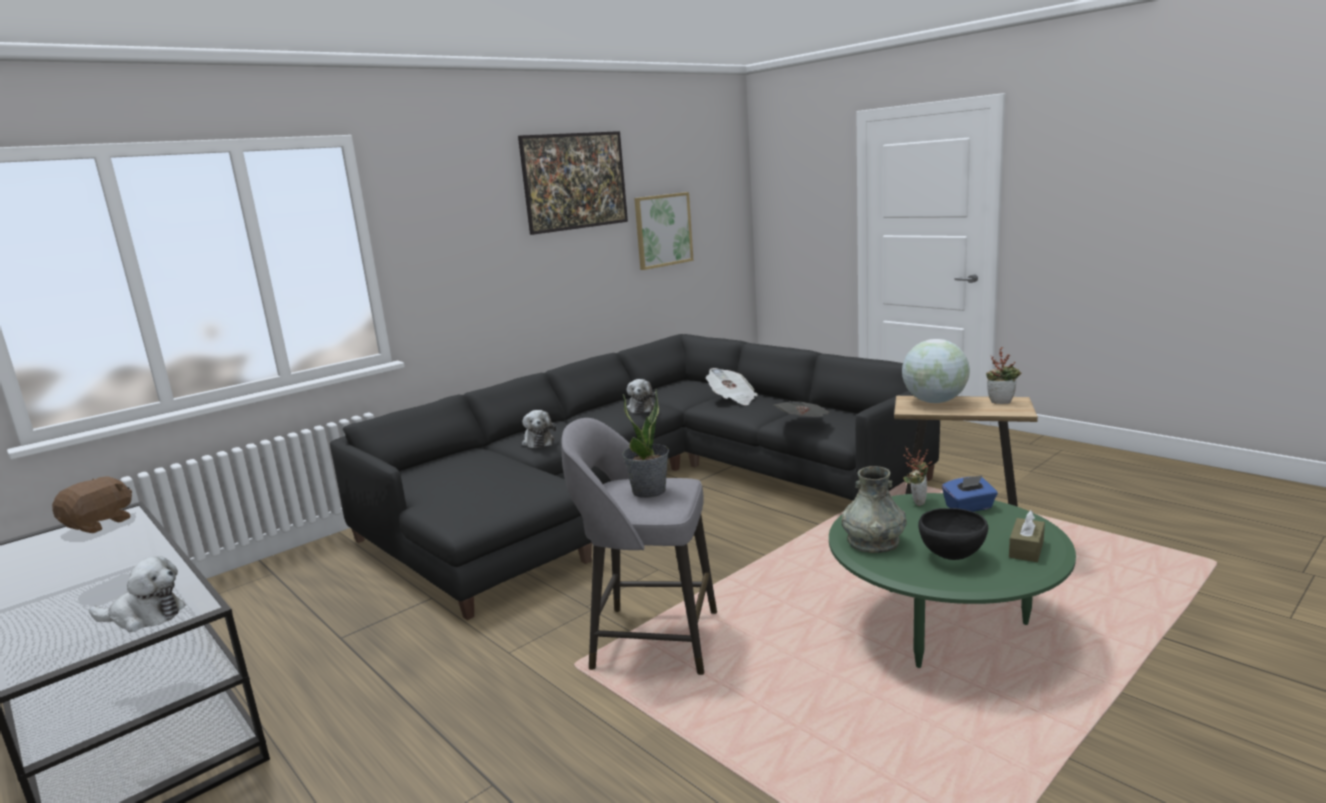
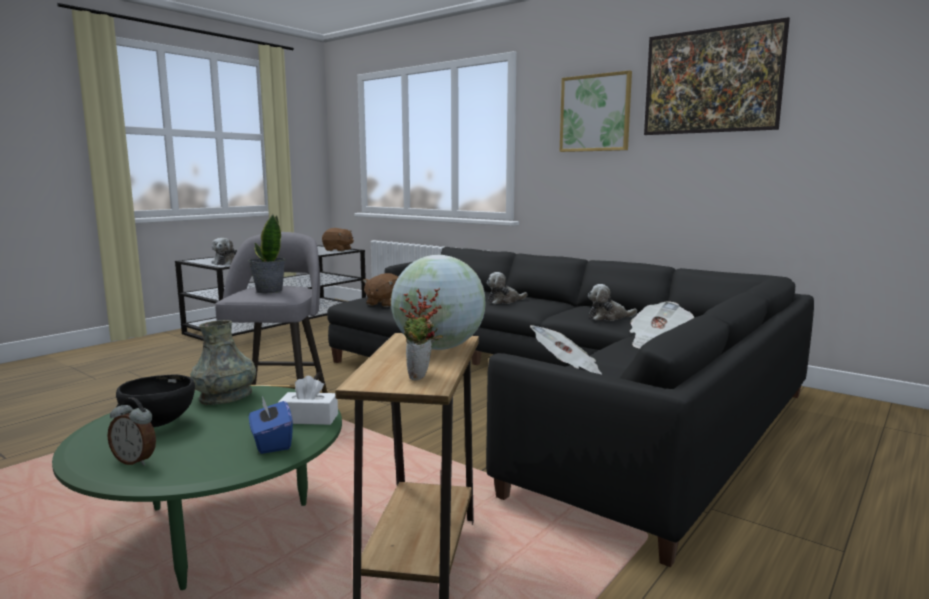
camera: 80 degrees right, 5 degrees down
picture [634,192,694,270] -> picture moved to [560,70,632,152]
potted plant [903,447,932,506] -> white tissue box [278,376,338,425]
brown tissue box [1009,510,1045,562] -> alarm clock [107,397,156,466]
none -> brown plush toy [363,273,398,307]

